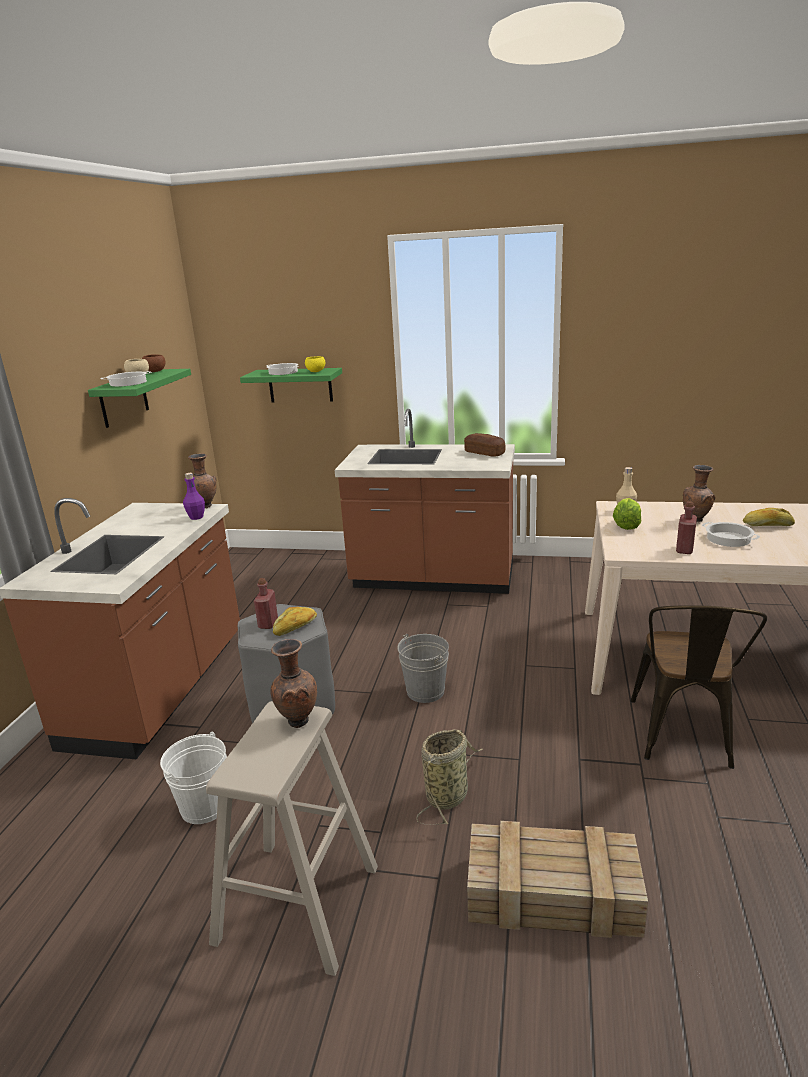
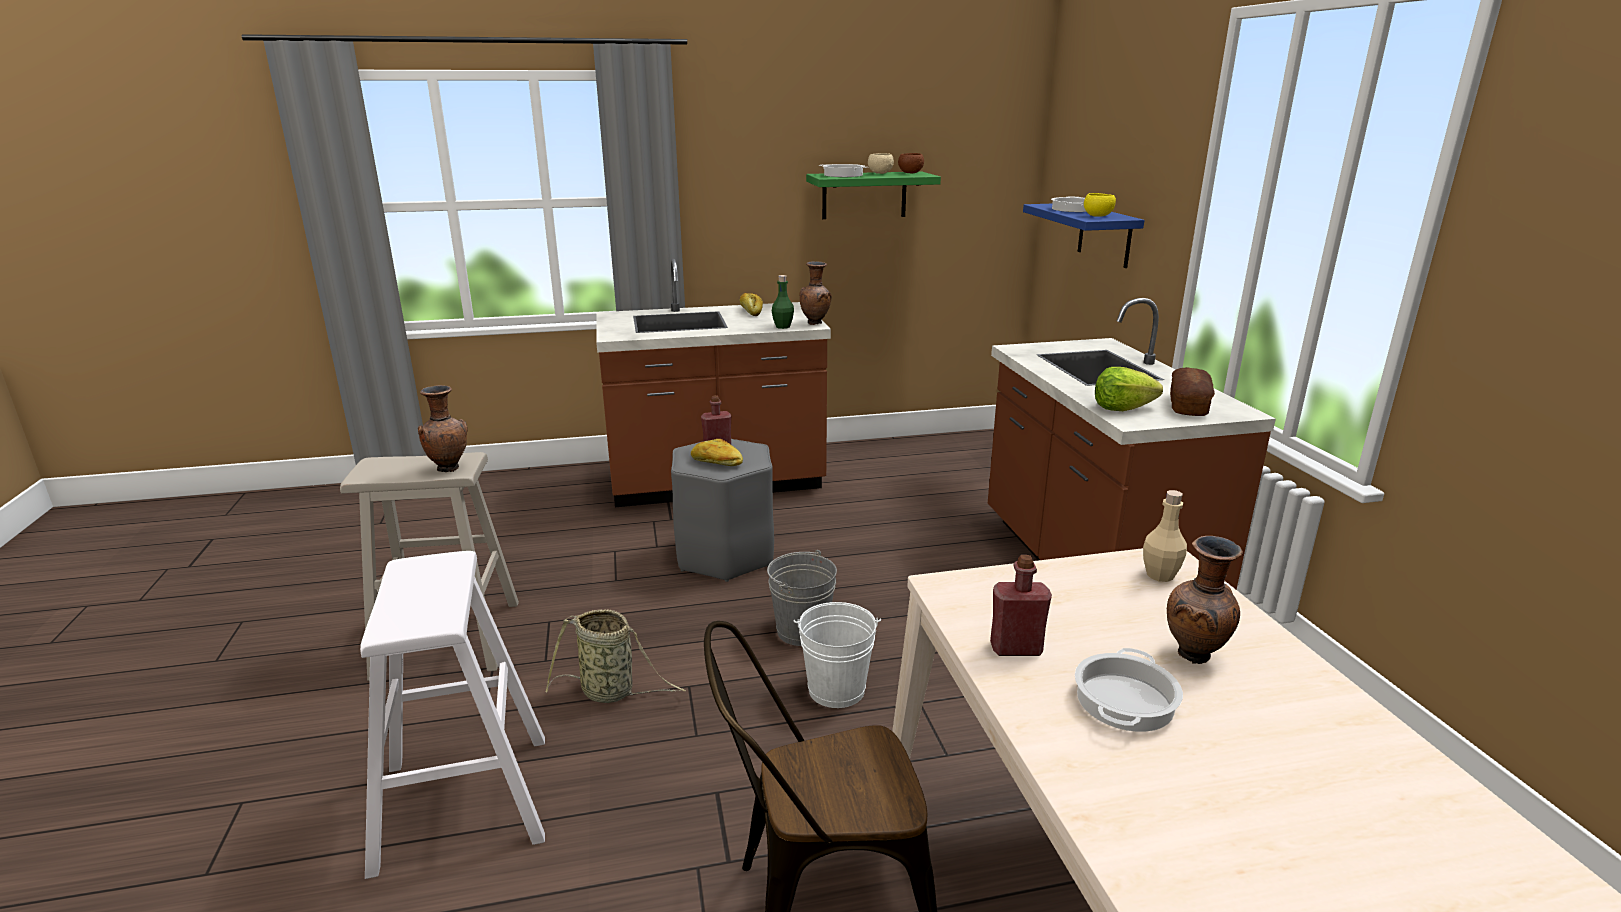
camera: 65 degrees right, 0 degrees up
white bucket [160,732,227,824] -> white bucket moved to [793,602,881,708]
purple bottle [183,473,205,520] -> green bottle [772,275,794,329]
green shelf [240,368,342,402] -> blue shelf [1023,204,1145,268]
crate [467,821,648,938] -> white stool [360,551,545,879]
lettuce [613,498,641,530] -> lettuce moved to [1095,367,1163,411]
bread [743,508,795,526] -> bread moved to [740,293,763,316]

